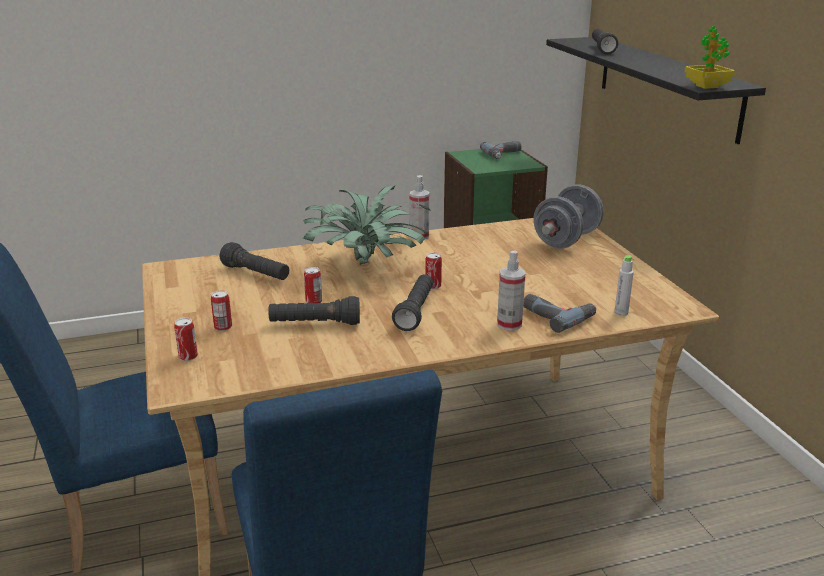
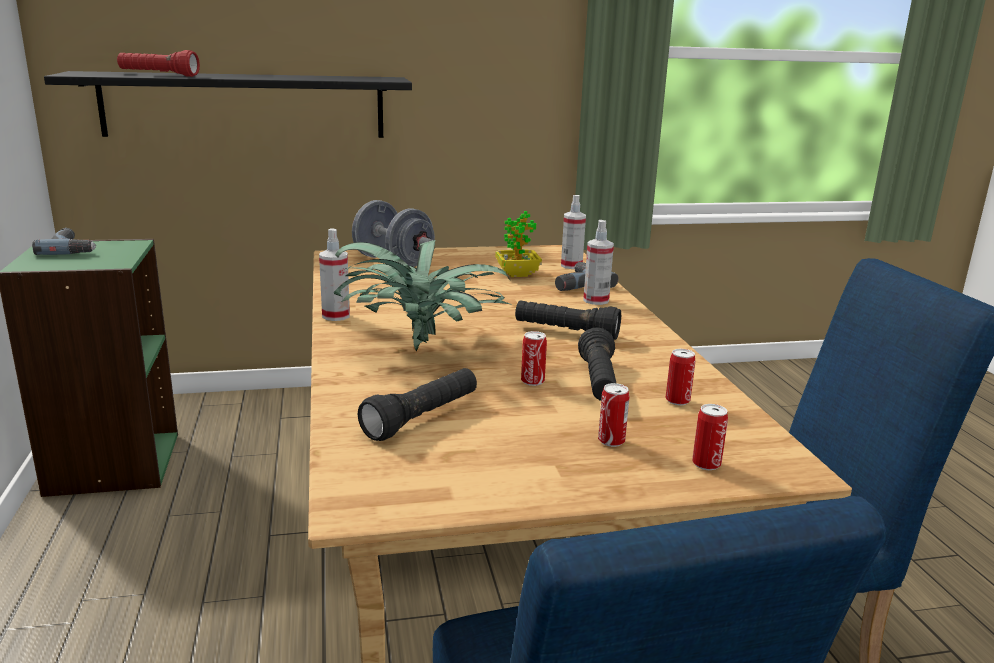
camera: 85 degrees left, 5 degrees down
can [425,252,442,289] -> can moved to [666,349,695,405]
black flashlight [592,29,618,54] -> red flashlight [117,50,200,77]
grey bottle [614,255,634,316] -> spray bottle [561,195,586,269]
potted plant [685,26,735,89] -> potted plant moved to [495,211,542,277]

